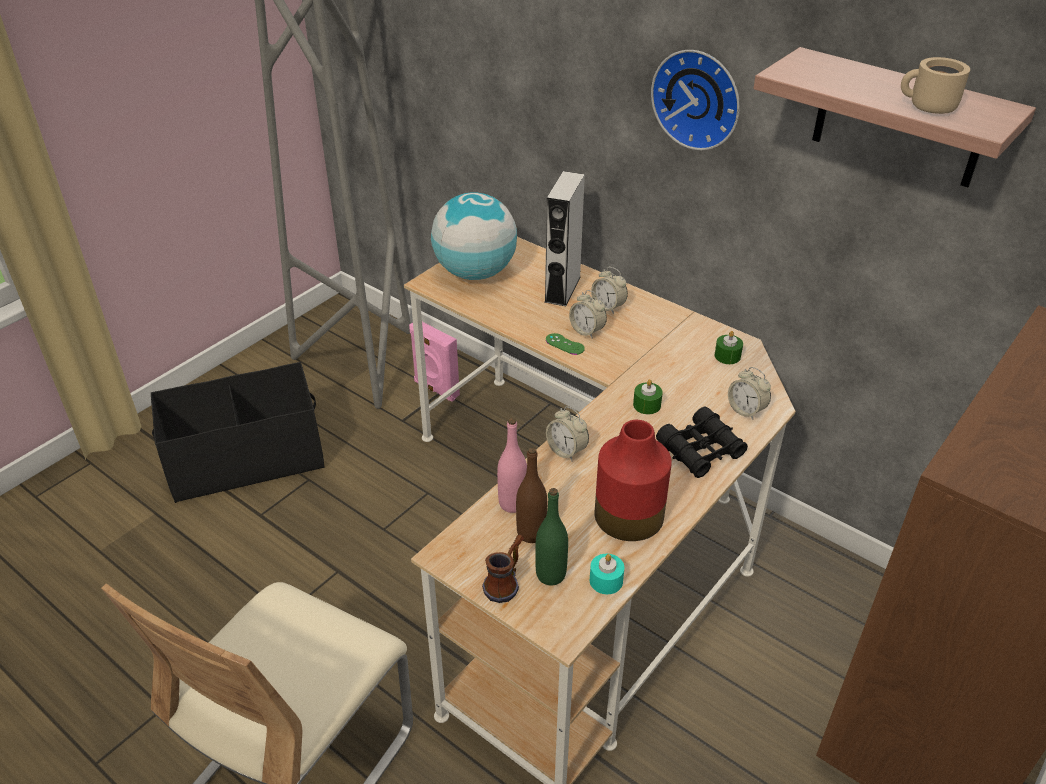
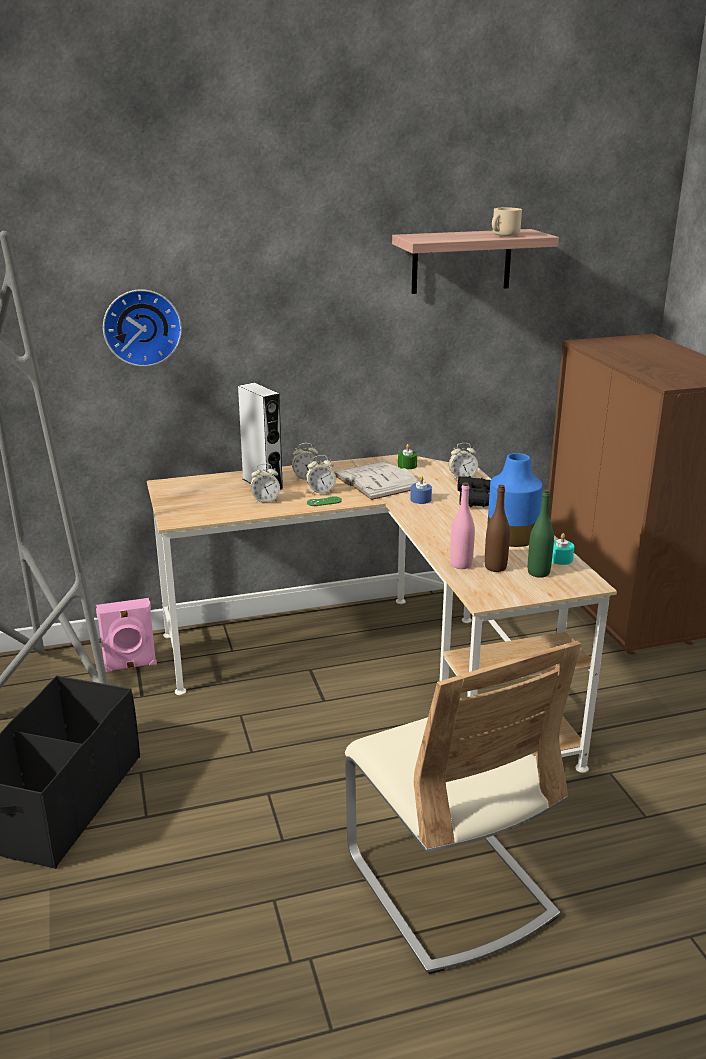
camera: 55 degrees left, 15 degrees down
globe [431,192,517,280] -> none
mug [482,535,524,603] -> none
alarm clock [546,406,589,461] -> alarm clock moved to [250,463,280,503]
red vase [594,420,672,541] -> blue vase [487,453,543,547]
green candle [633,379,663,414] -> blue candle [410,476,432,504]
wall clock [651,50,740,150] -> wall clock moved to [103,289,182,367]
none -> white book [334,461,419,500]

